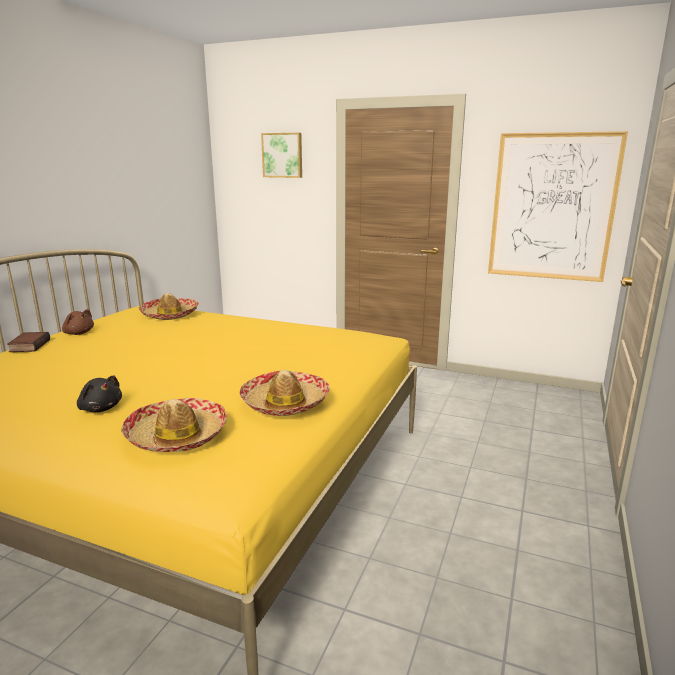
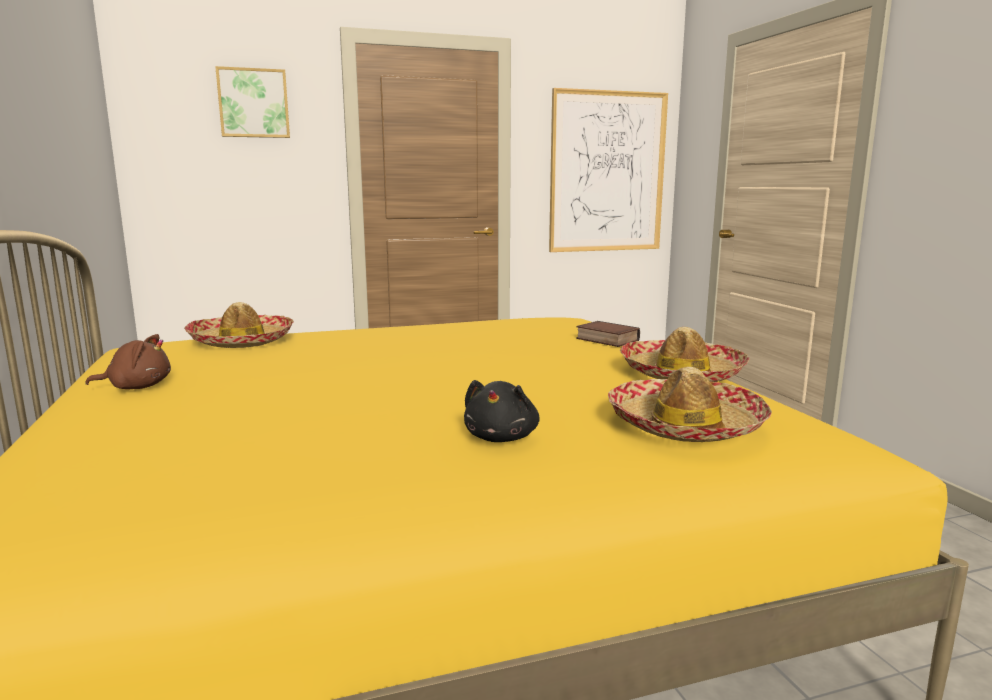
camera: 40 degrees left, 5 degrees down
book [7,332,50,352] -> book moved to [576,321,640,347]
black plush toy [77,376,122,412] -> black plush toy turned 105 degrees clockwise [464,380,540,442]

